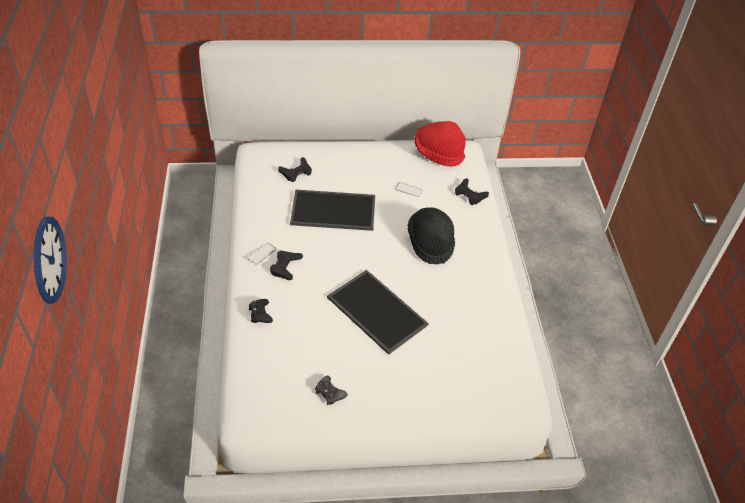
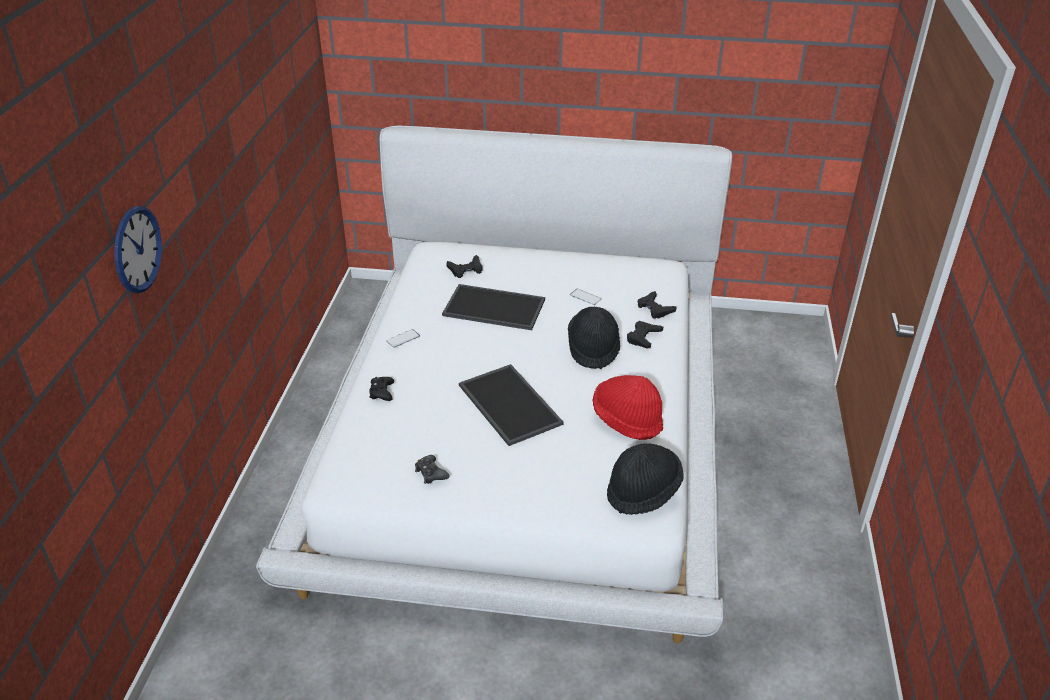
camera: 15 degrees right, 10 degrees down
black game controller [270,251,303,280] -> black game controller moved to [627,321,663,348]
red hat [414,121,466,167] -> red hat moved to [593,375,663,440]
none -> black hat [607,443,683,515]

